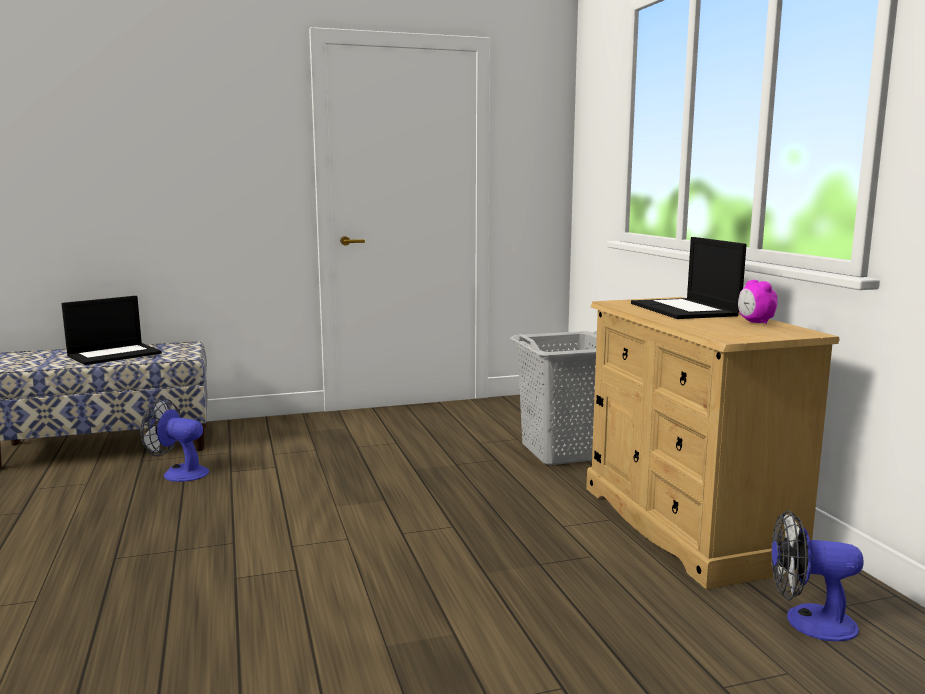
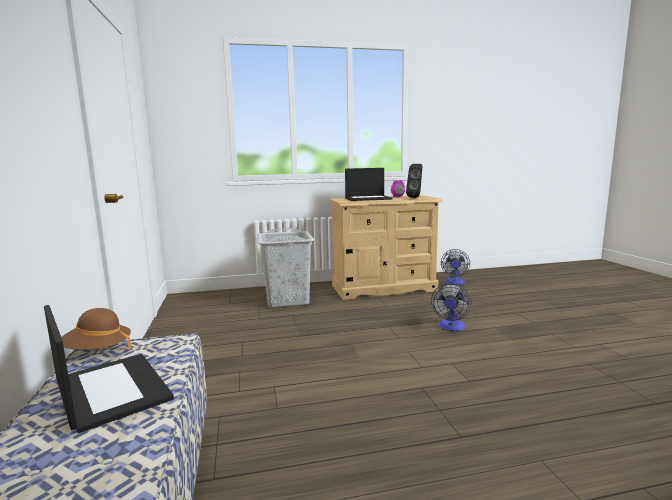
camera: 85 degrees left, 0 degrees up
fan [140,398,209,482] -> fan moved to [431,283,472,331]
none -> brown hat [61,308,131,350]
none -> black speaker [406,164,423,198]

